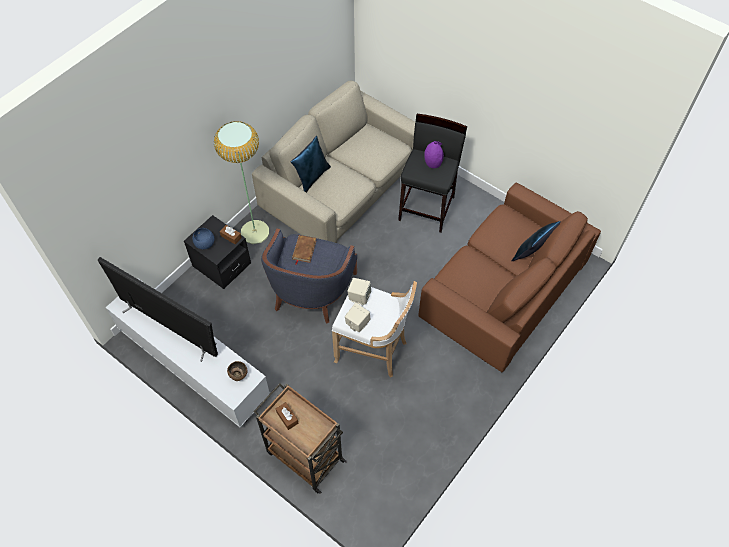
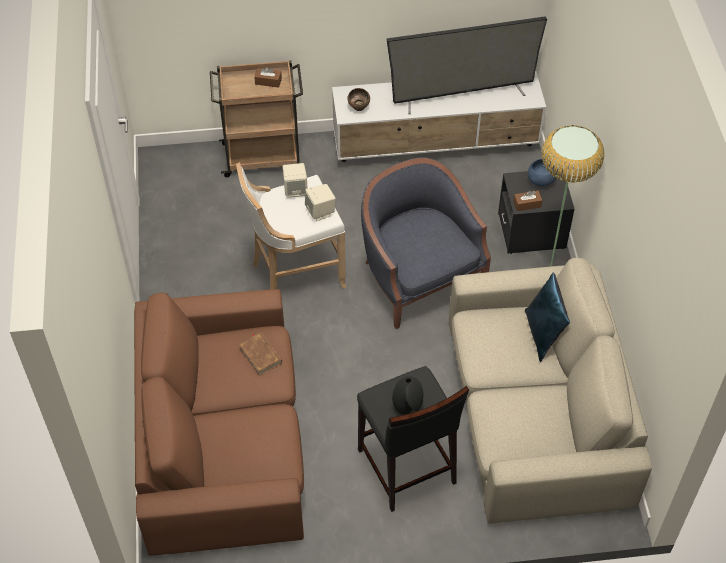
camera: 135 degrees right, 5 degrees down
brown book [292,235,316,264] -> brown book moved to [239,332,282,376]
purple vase [424,141,444,168] -> black vase [392,376,424,415]
blue pillow [512,221,561,261] -> none

